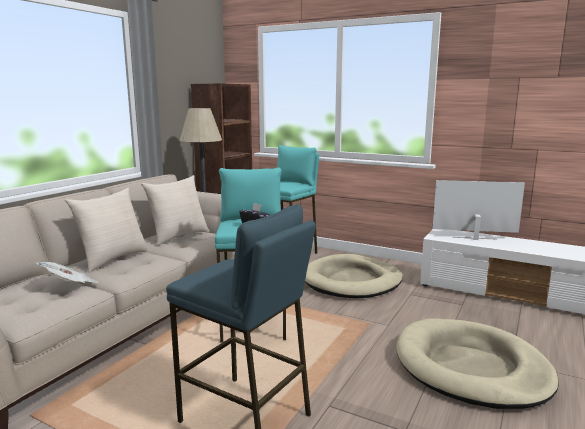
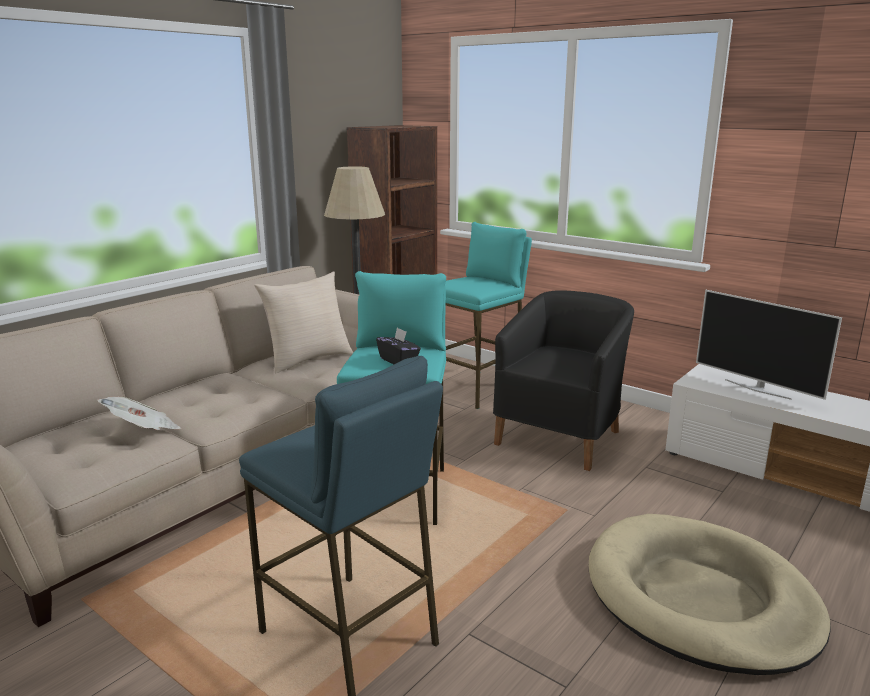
camera: 10 degrees right, 5 degrees up
beige pillow [65,188,149,273] -> none
beige dog bed [305,254,403,298] -> black armchair [493,290,634,471]
television [433,180,525,240] -> television turned 150 degrees counterclockwise [696,290,842,400]

